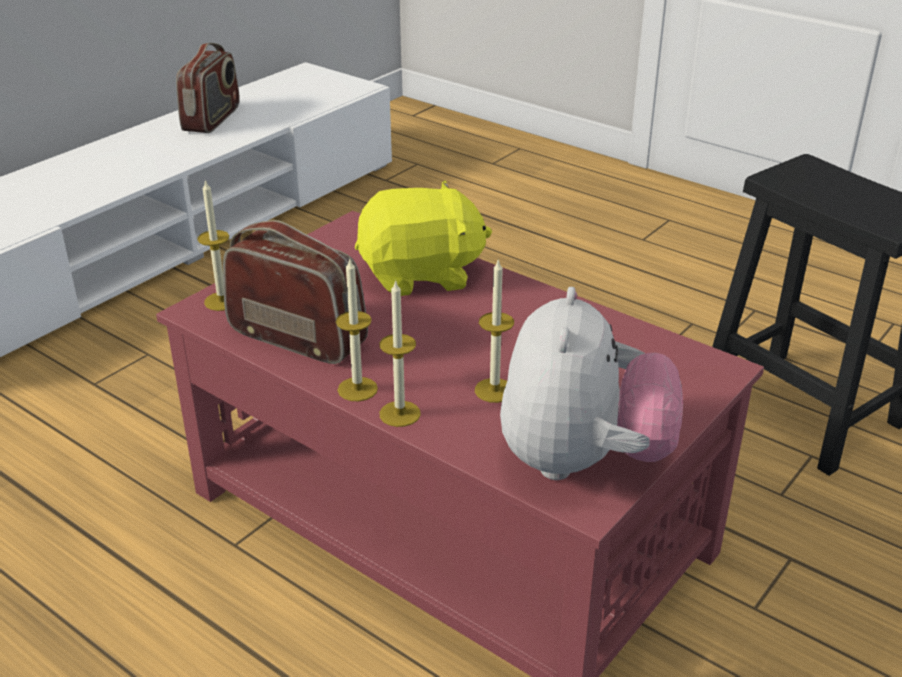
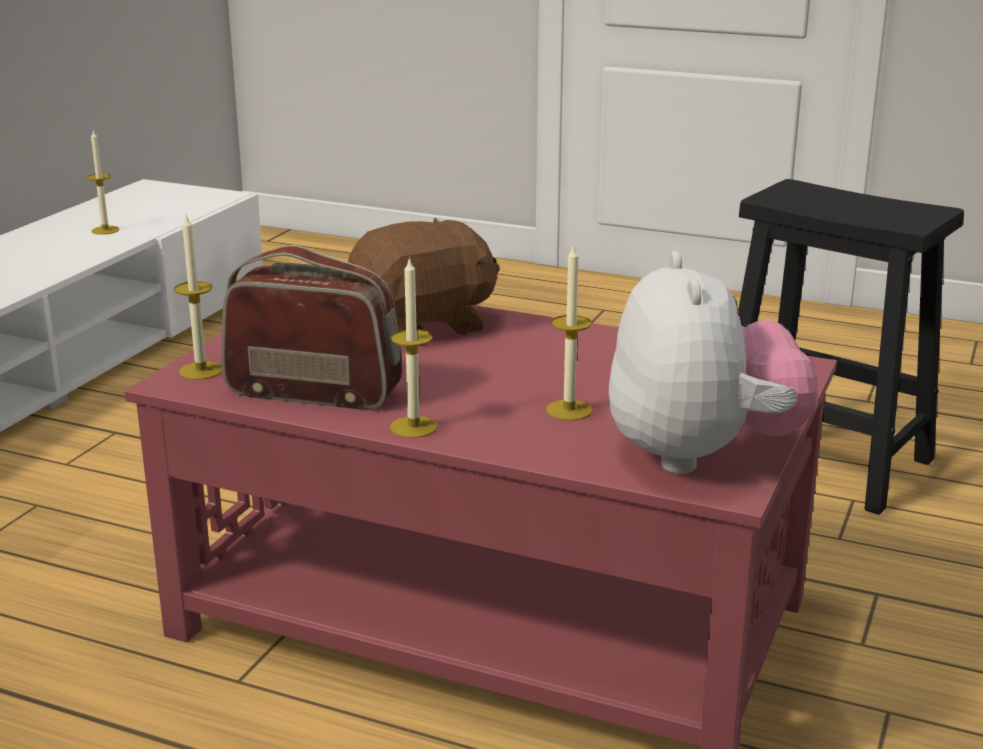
camera: 15 degrees left, 10 degrees down
radio [176,43,240,133] -> none
yellow plush toy [355,180,492,296] -> brown plush toy [348,218,500,335]
candle [380,280,421,427] -> candle moved to [87,131,119,235]

